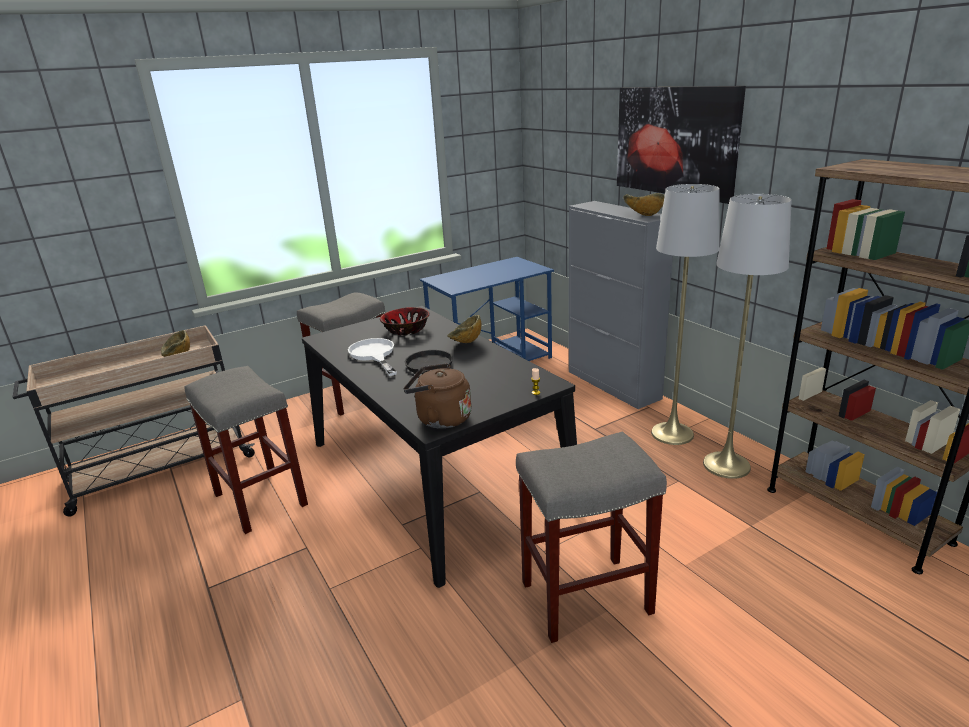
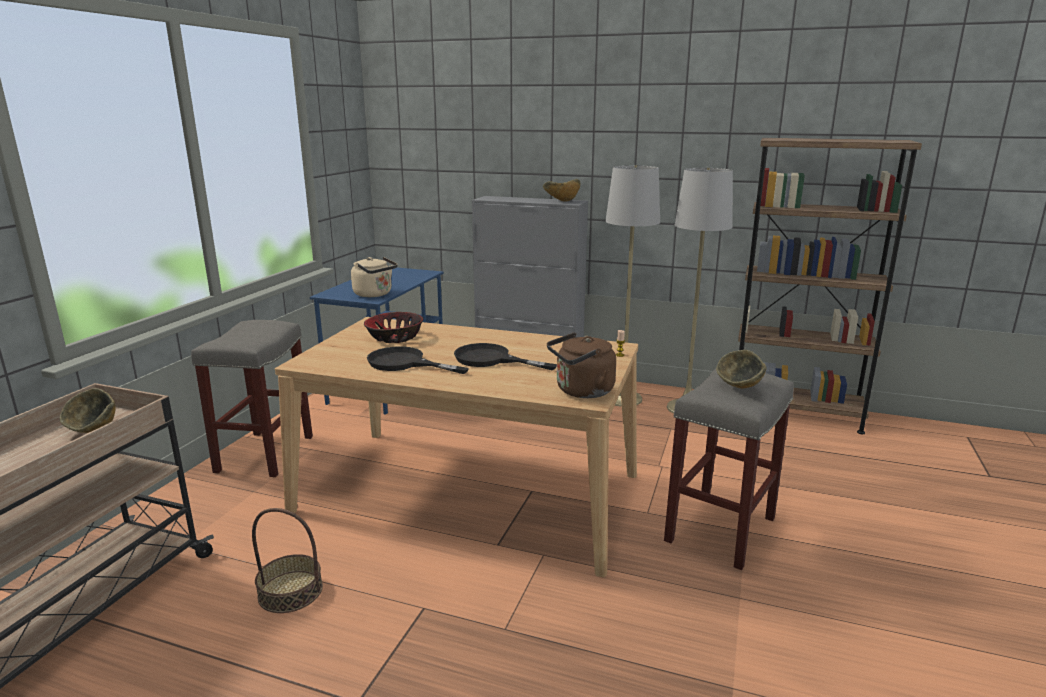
camera: 40 degrees left, 5 degrees down
grey stool [184,366,308,534] -> basket [252,508,323,613]
black dining table [302,306,577,588] -> beige dining table [275,317,638,577]
white frying pan [348,338,397,376] -> black frying pan [367,346,469,374]
bowl [447,315,481,343] -> bowl moved to [716,350,767,389]
picture [617,86,746,204] -> none
none -> beige kettle [351,257,398,297]

